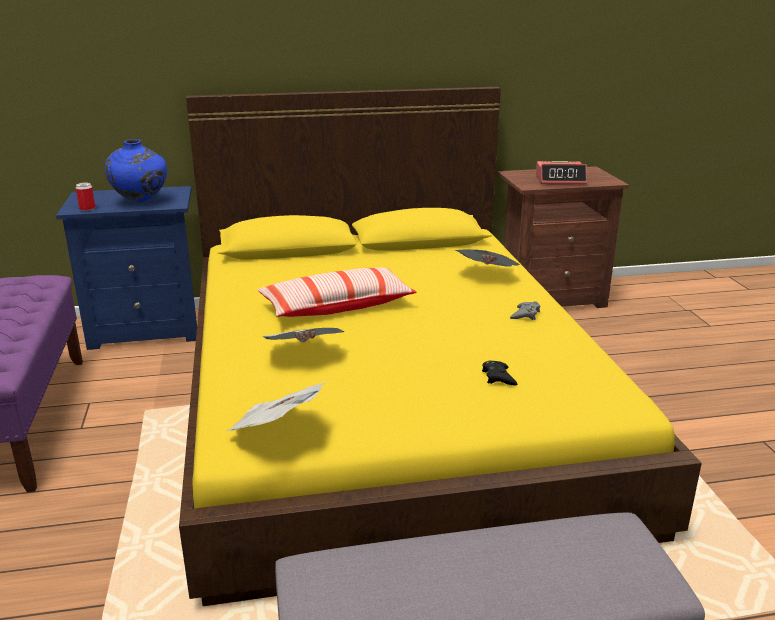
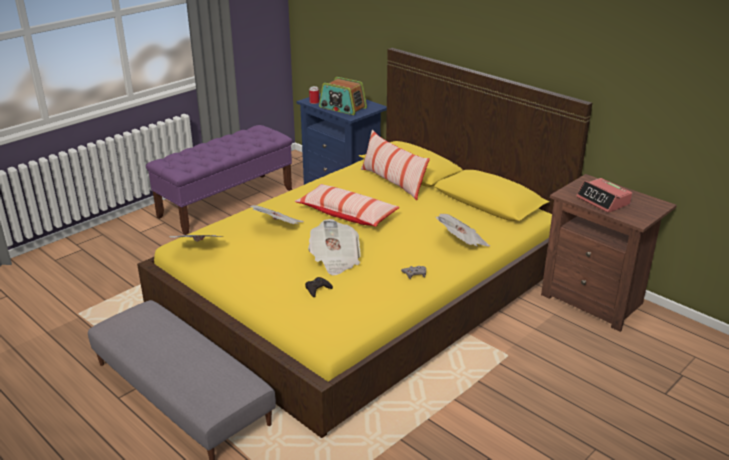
camera: 55 degrees right, 5 degrees up
blue vase [105,139,167,202] -> radio [319,77,367,115]
none -> newspaper [308,219,361,276]
none -> pillow [361,130,430,200]

